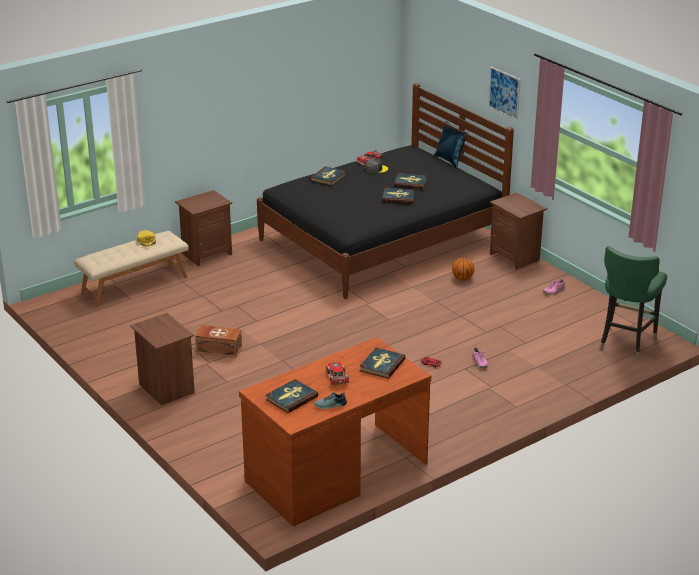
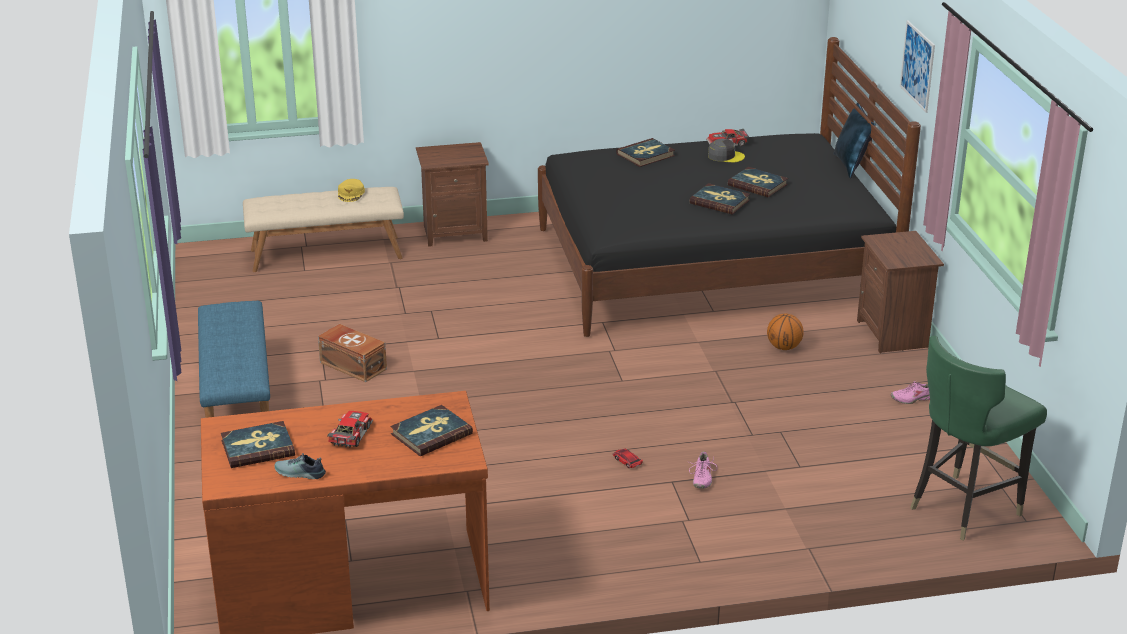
camera: 25 degrees right, 0 degrees up
brown nightstand [130,313,195,406] -> blue bench [198,301,270,418]

